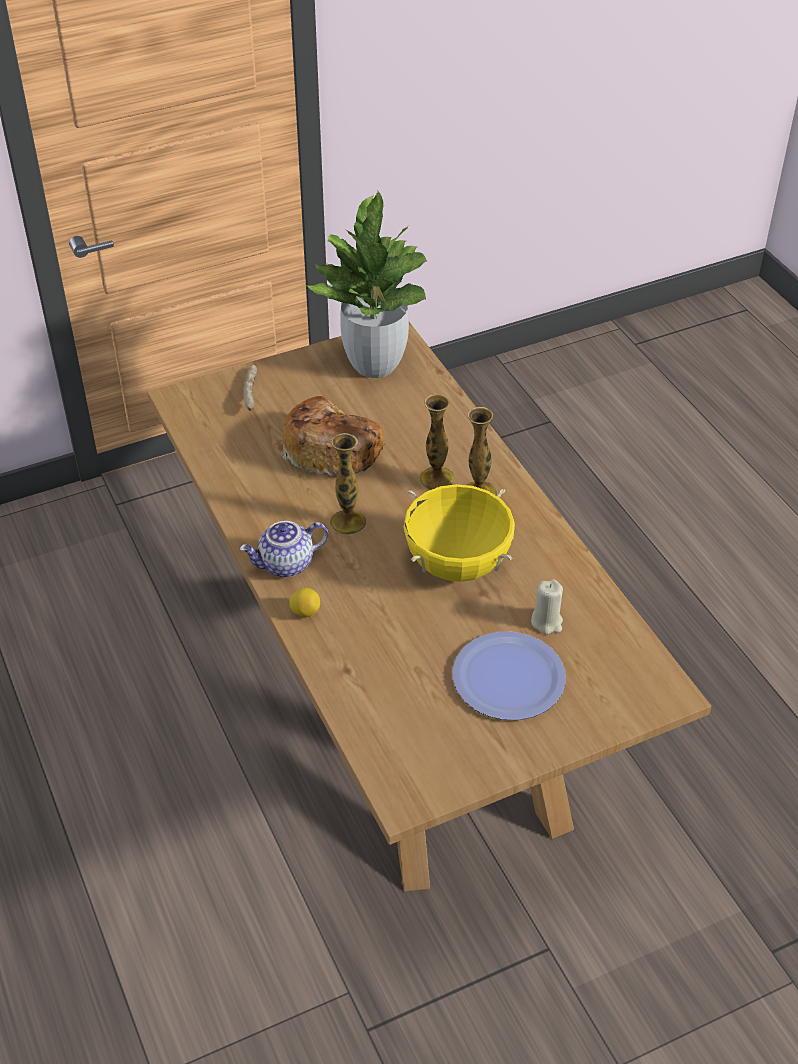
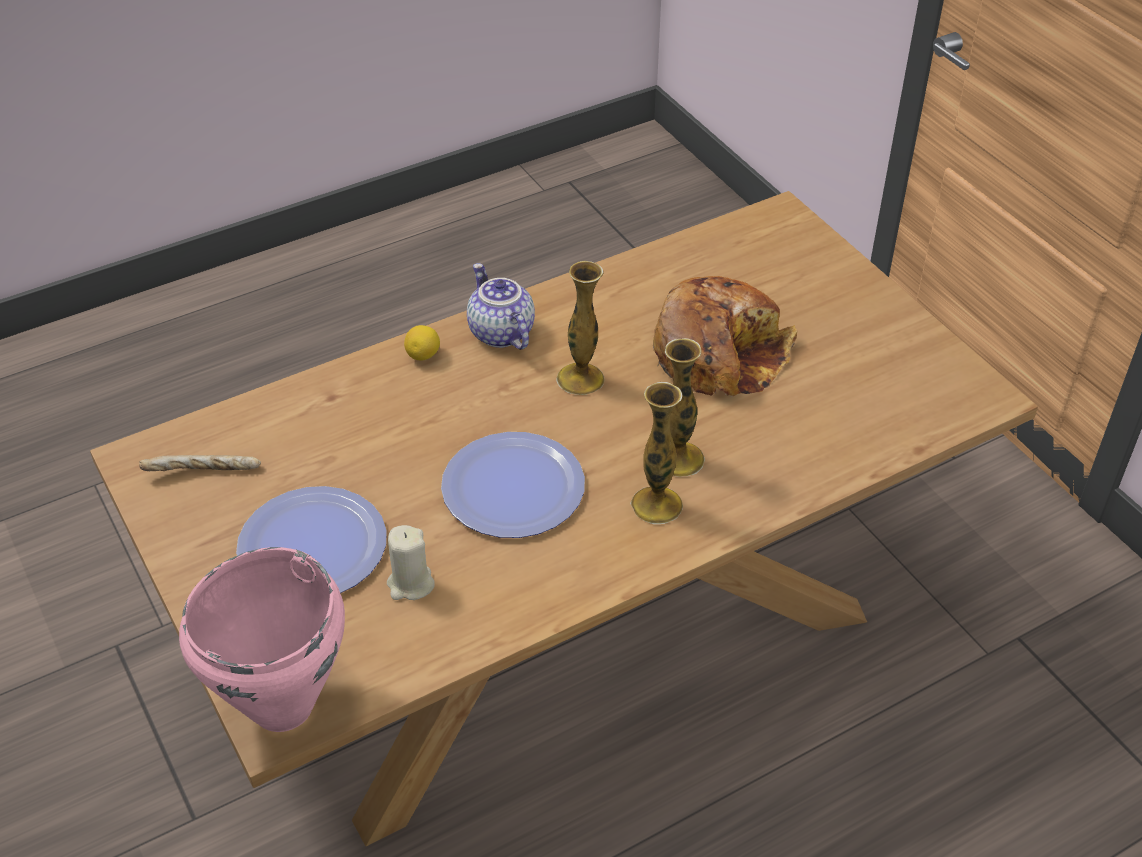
camera: 85 degrees right, 0 degrees up
bread [243,365,257,411] -> bread moved to [139,455,261,471]
potted plant [306,190,427,378] -> none
yellow cooking pot [403,484,515,582] -> plate [441,432,585,538]
none -> pink cooking pot [179,547,345,732]

